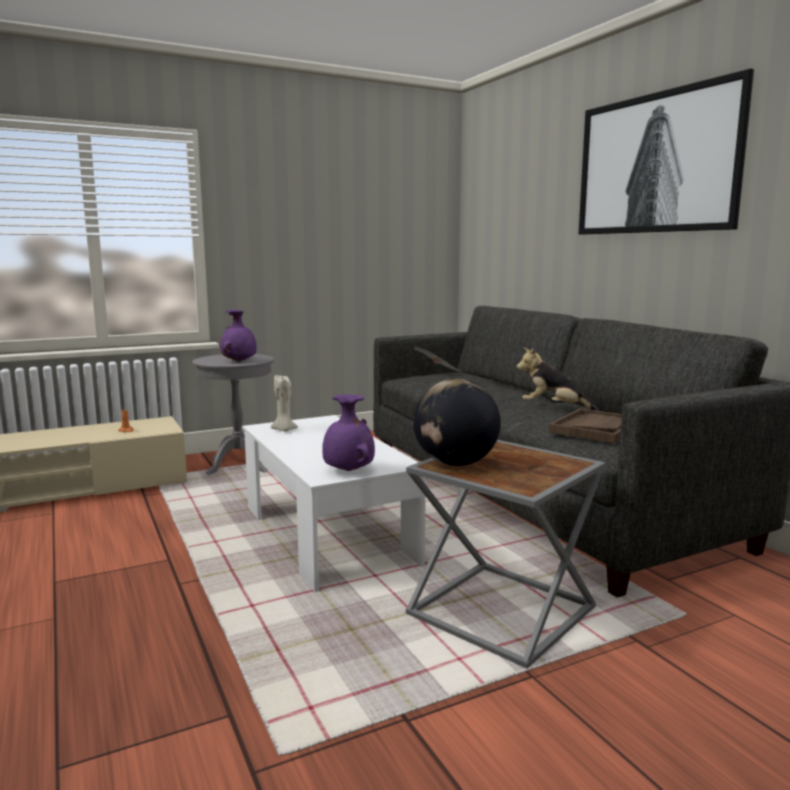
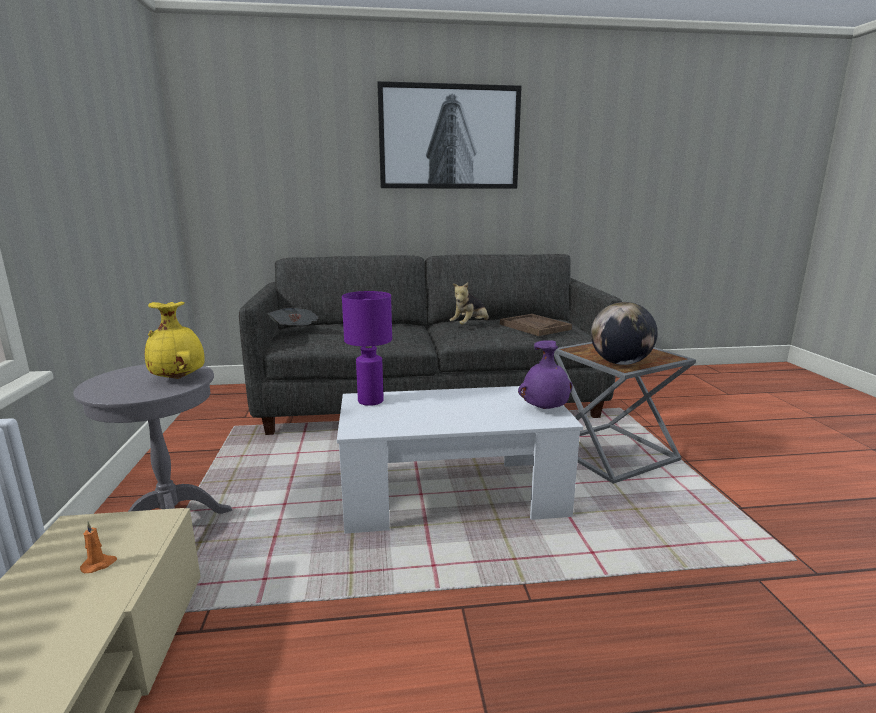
camera: 70 degrees left, 5 degrees up
purple vase [220,309,257,362] -> yellow vase [145,302,205,379]
beige candle [270,374,298,431] -> none
none -> purple table lamp [342,291,392,406]

